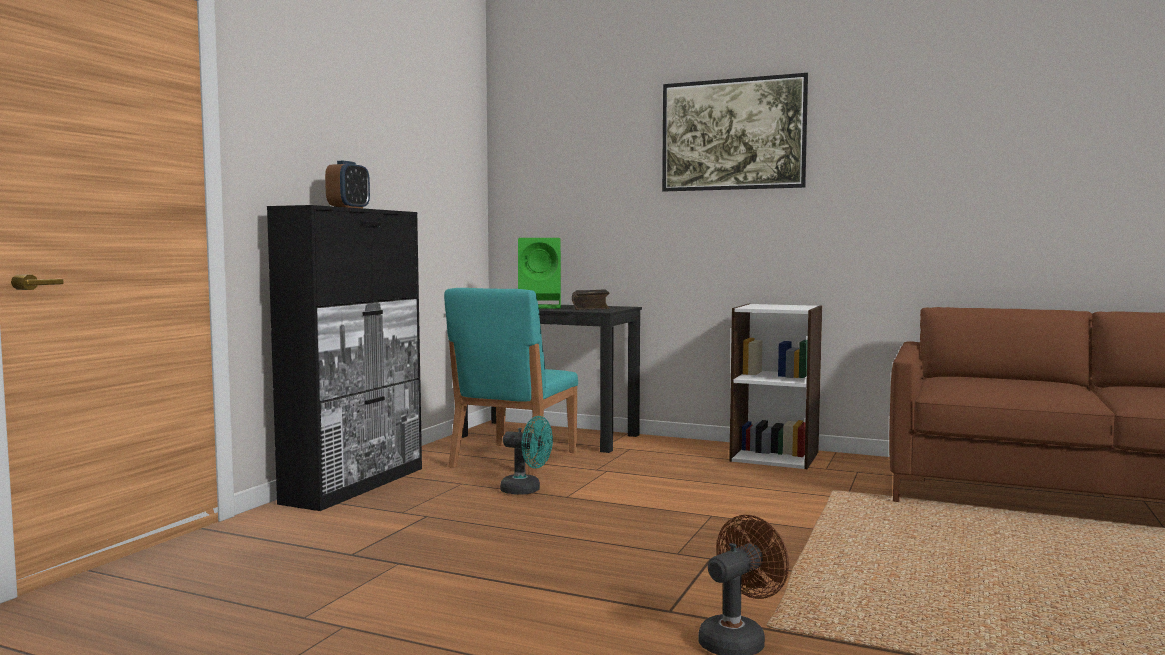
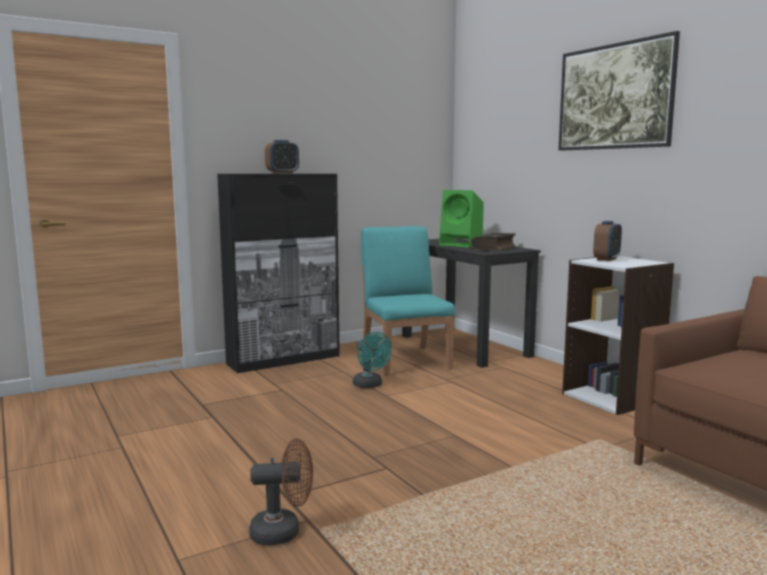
camera: 35 degrees right, 5 degrees up
turquoise chair [444,288,578,476] -> turquoise chair turned 105 degrees clockwise [361,226,455,376]
none -> alarm clock [593,221,622,261]

